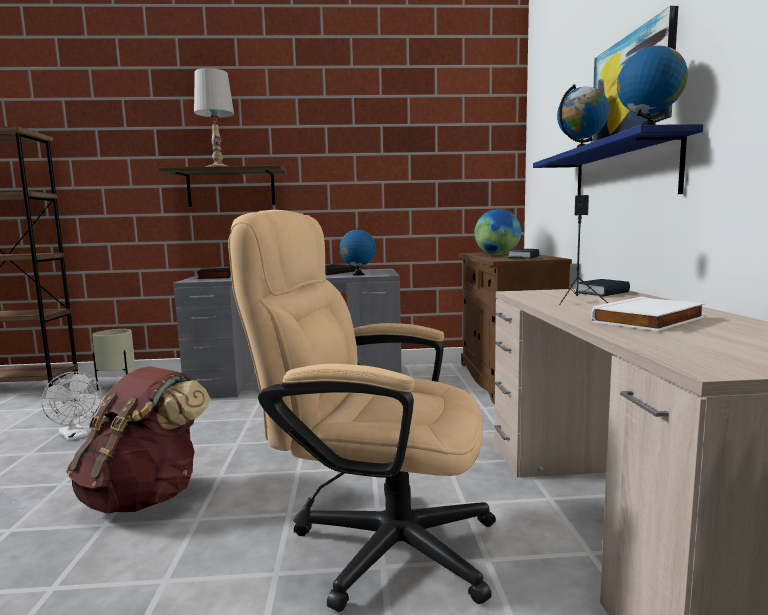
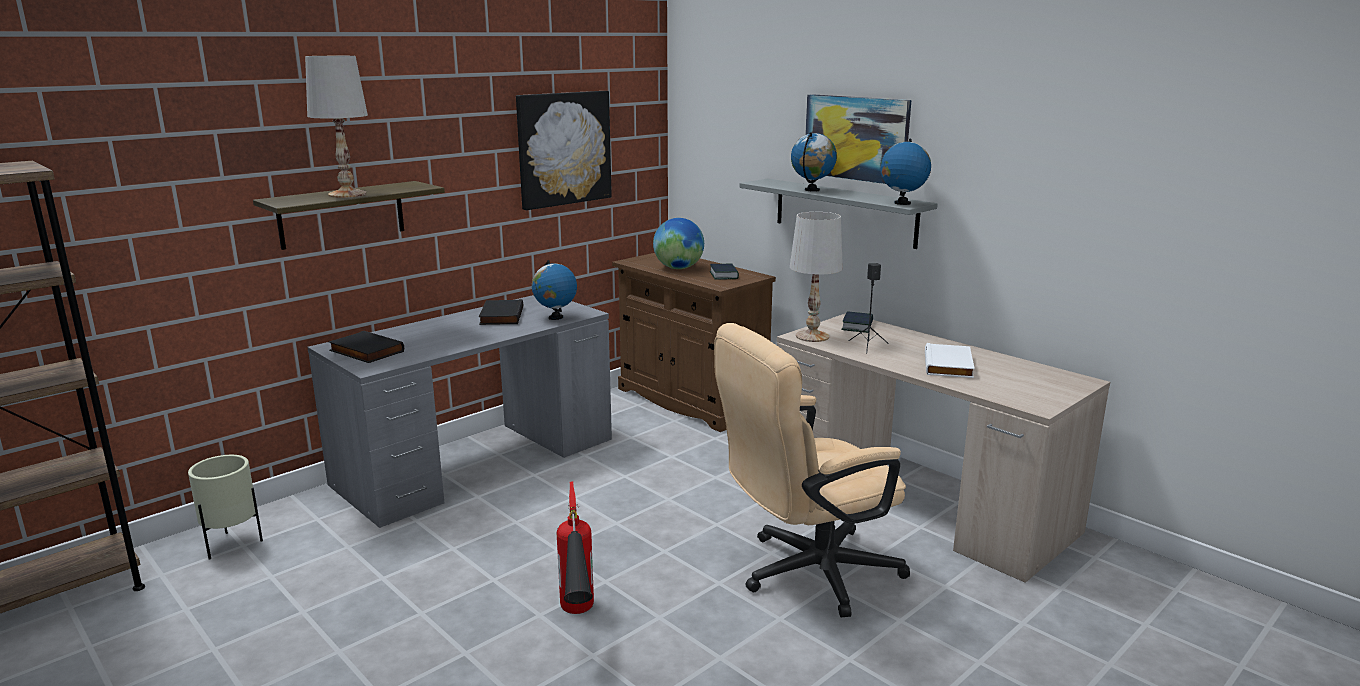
camera: 40 degrees left, 10 degrees up
white fan [41,372,102,441] -> none
brown backpack [66,366,210,513] -> fire extinguisher [557,481,594,614]
blue shelf [533,124,703,195] -> grey shelf [740,179,938,249]
none -> picture [516,91,612,210]
none -> white table lamp [790,212,843,342]

